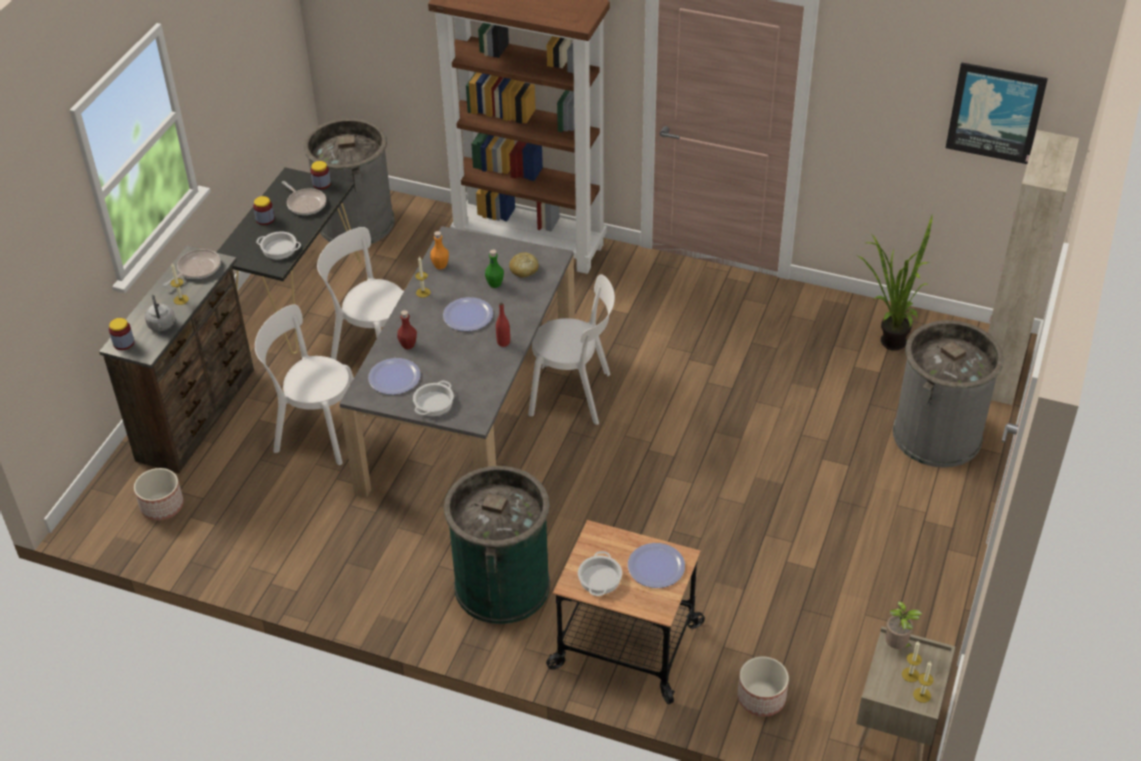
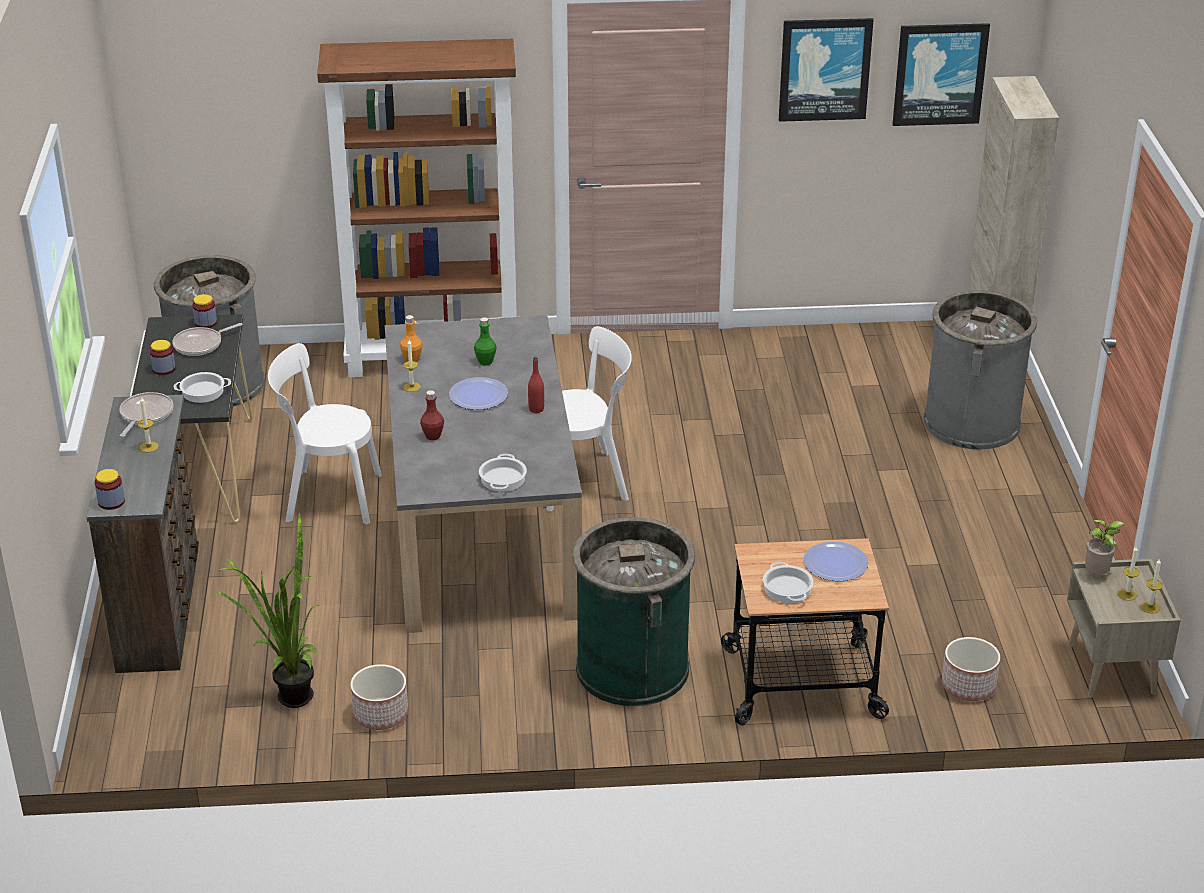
camera: 25 degrees left, 10 degrees down
planter [134,468,184,521] -> planter moved to [350,664,408,730]
grey kettle [145,295,175,331] -> none
white chair [255,304,366,465] -> none
frying pan [282,181,326,215] -> frying pan turned 120 degrees clockwise [172,323,242,356]
plate [368,358,421,395] -> none
bread [509,253,539,278] -> none
potted plant [858,216,933,351] -> potted plant moved to [213,513,319,708]
none -> picture [779,18,874,122]

